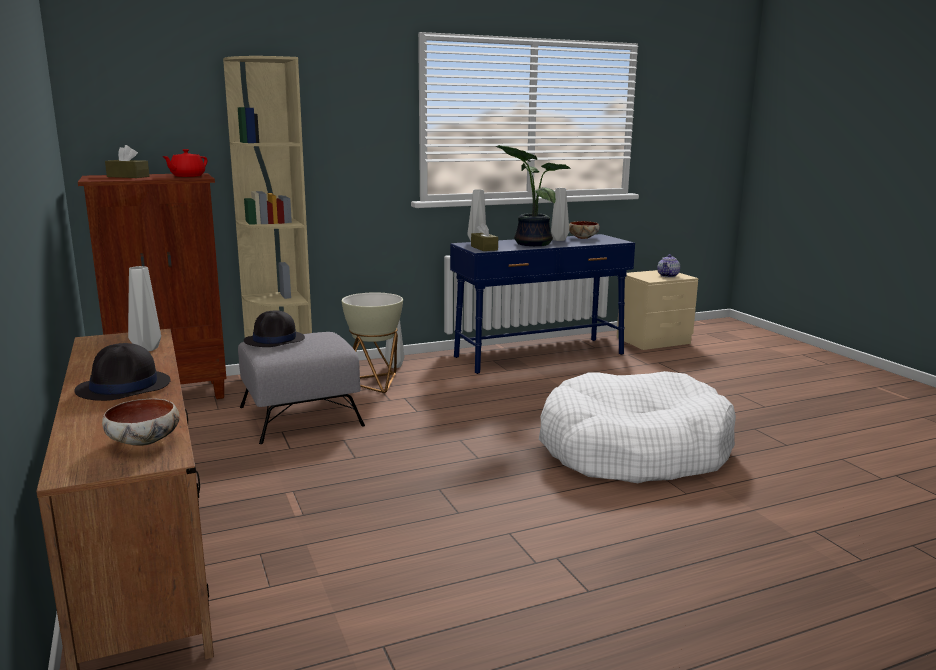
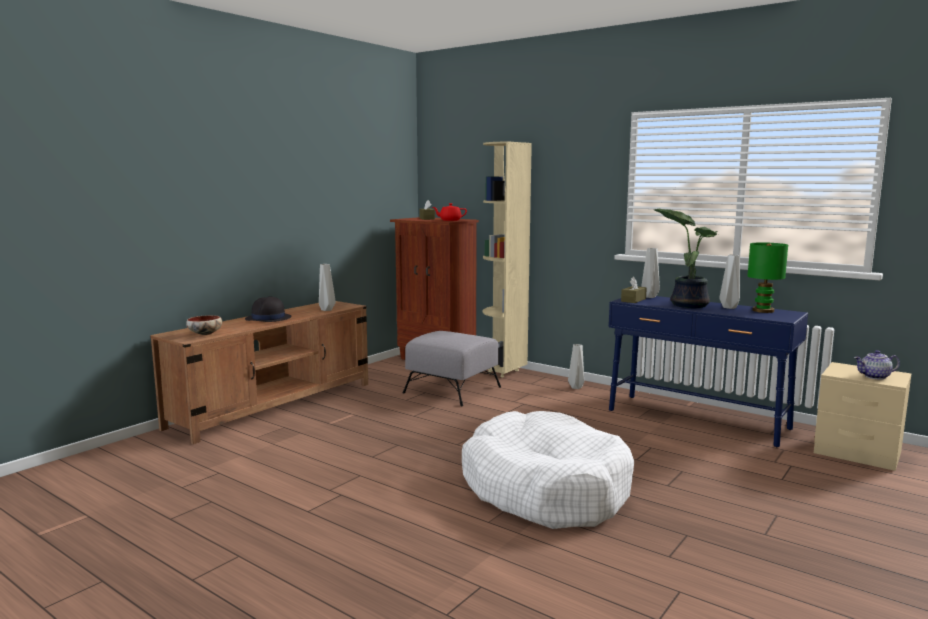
camera: 60 degrees right, 5 degrees down
black hat [244,311,305,347] -> none
planter [342,292,403,393] -> none
bowl [569,221,600,239] -> green table lamp [747,242,788,313]

